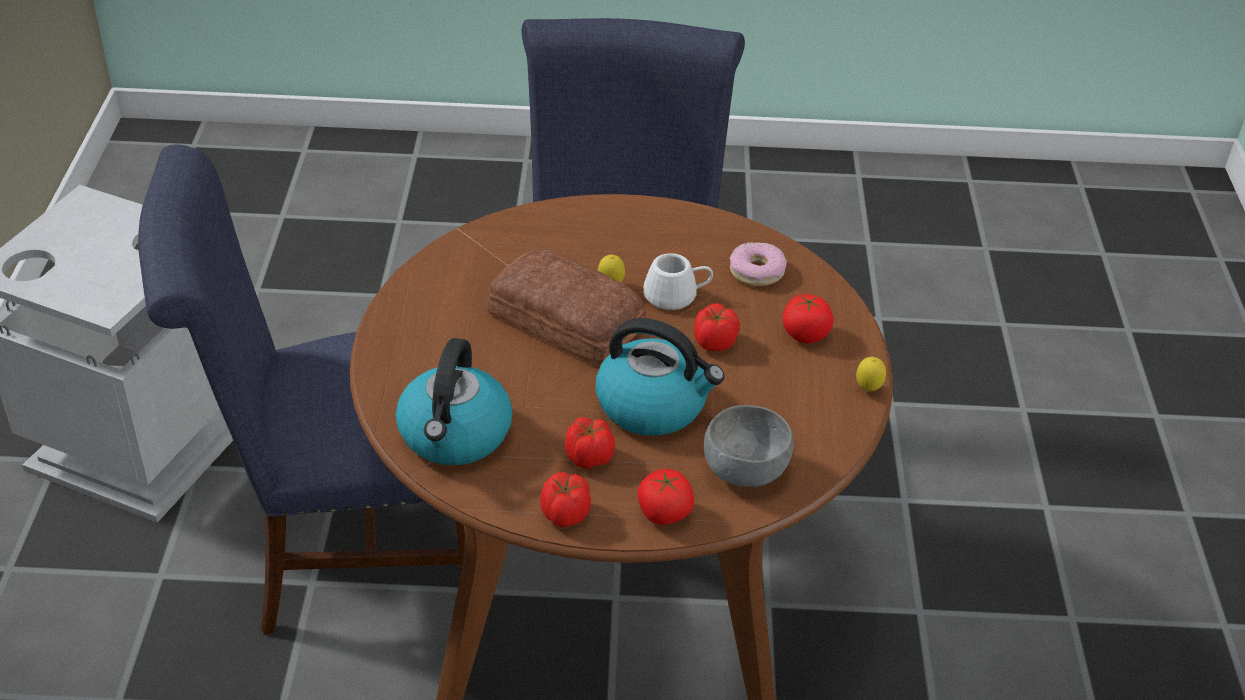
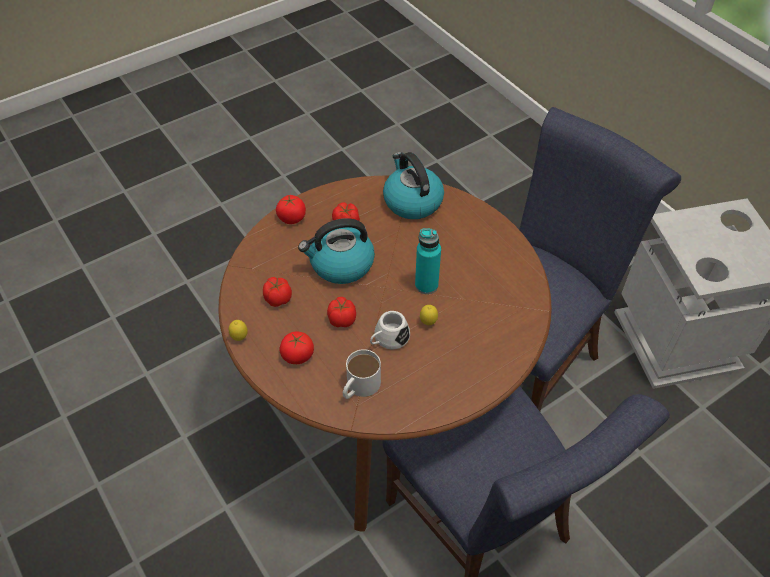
camera: 145 degrees right, 10 degrees up
bread [488,249,646,366] -> turquoise bottle [415,229,441,294]
tomato [540,472,591,527] -> tomato moved to [263,277,292,307]
grey bowl [704,405,793,487] -> none
donut [730,242,787,286] -> white mug [343,349,381,399]

